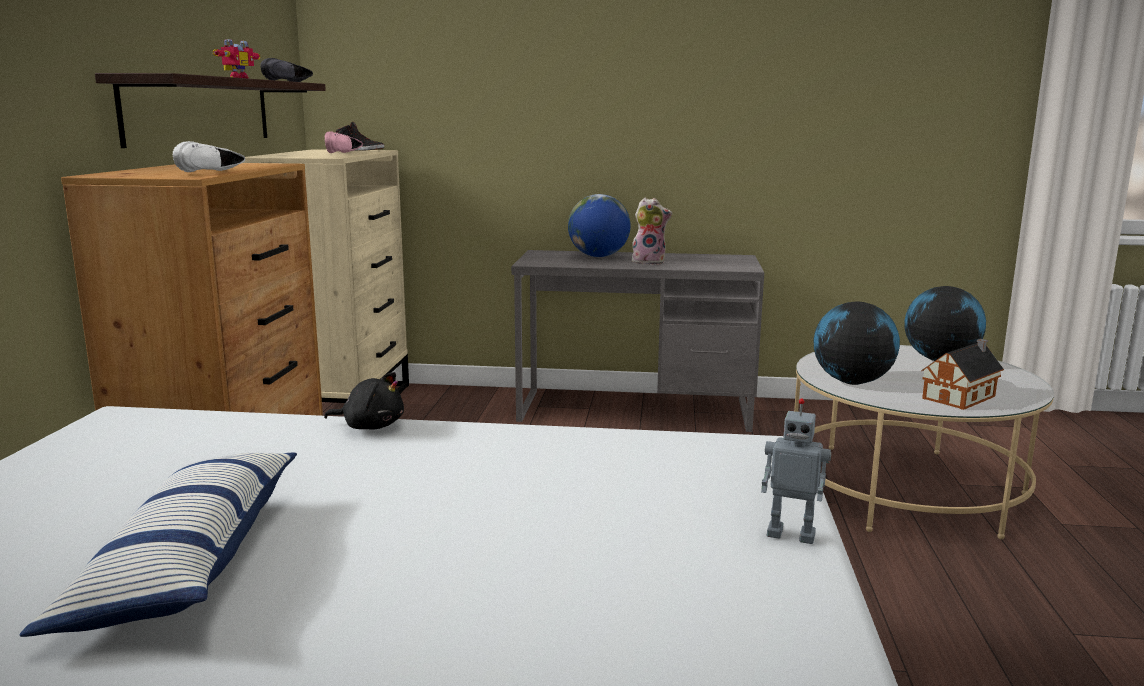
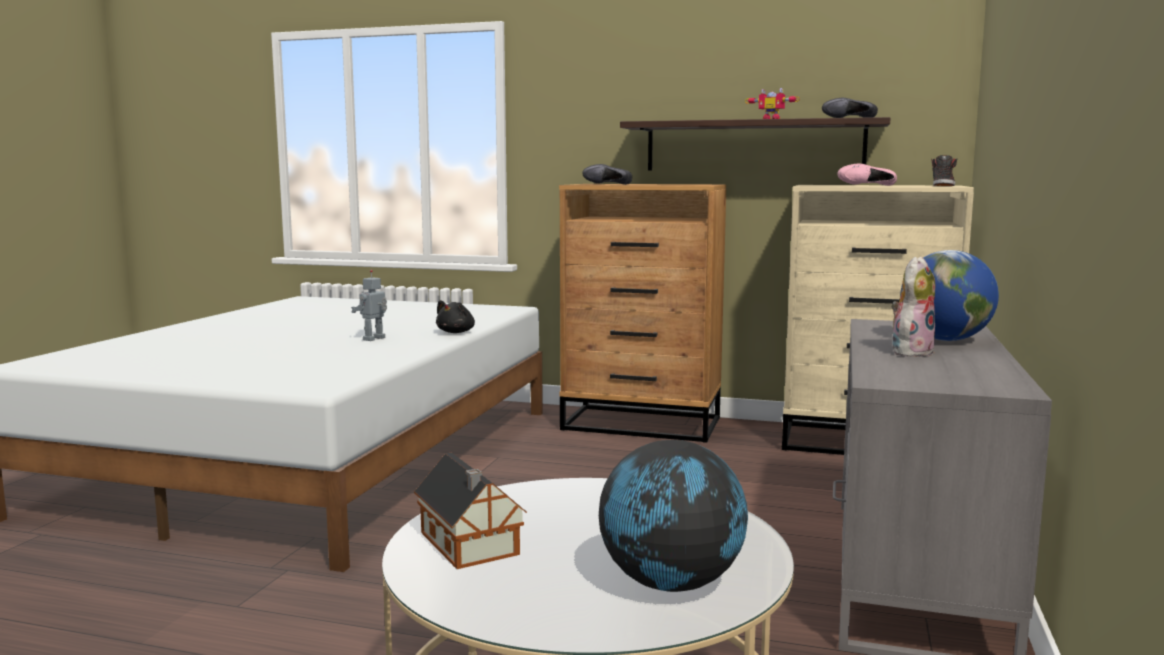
camera: 100 degrees right, 5 degrees down
pillow [20,453,297,637] -> none
white shoe [173,141,245,172] -> black shoe [582,164,632,185]
plush toy [632,198,672,265] -> plush toy turned 150 degrees counterclockwise [891,257,935,358]
toy robot [761,398,831,544] -> toy robot moved to [351,270,387,341]
globe [814,302,900,385] -> none

